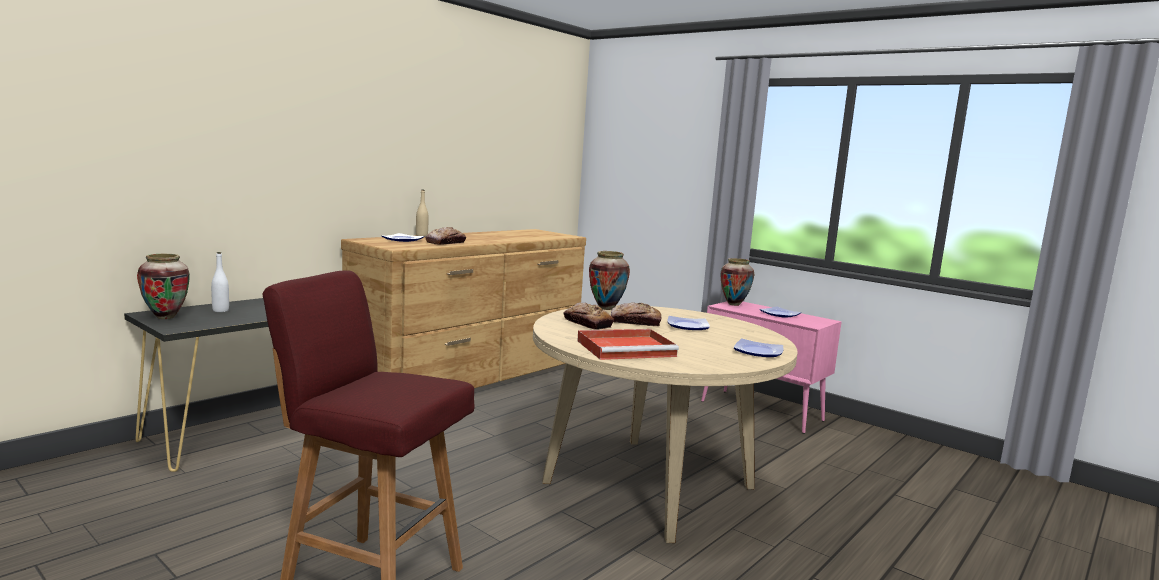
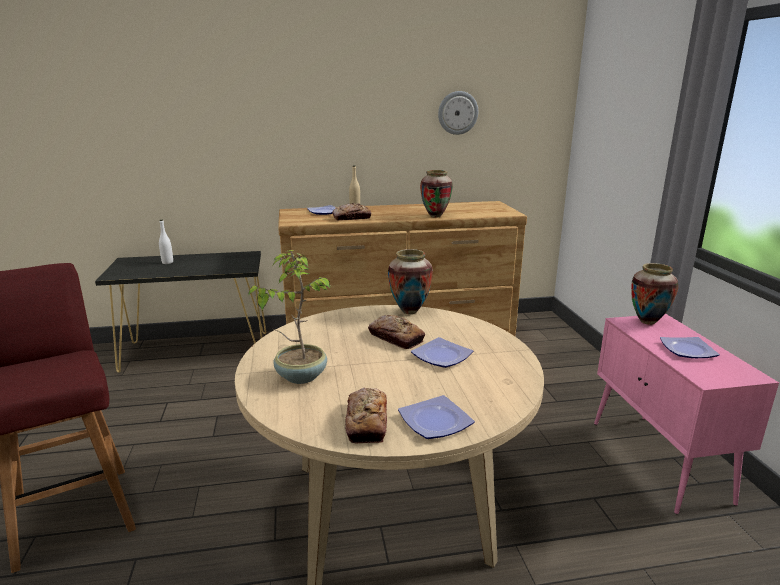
camera: 40 degrees right, 10 degrees up
vase [137,254,190,319] -> vase moved to [420,170,453,217]
bread [563,302,614,330] -> bread moved to [345,388,387,444]
red tray [577,329,679,360] -> potted plant [248,250,331,384]
none -> wall clock [438,91,478,135]

